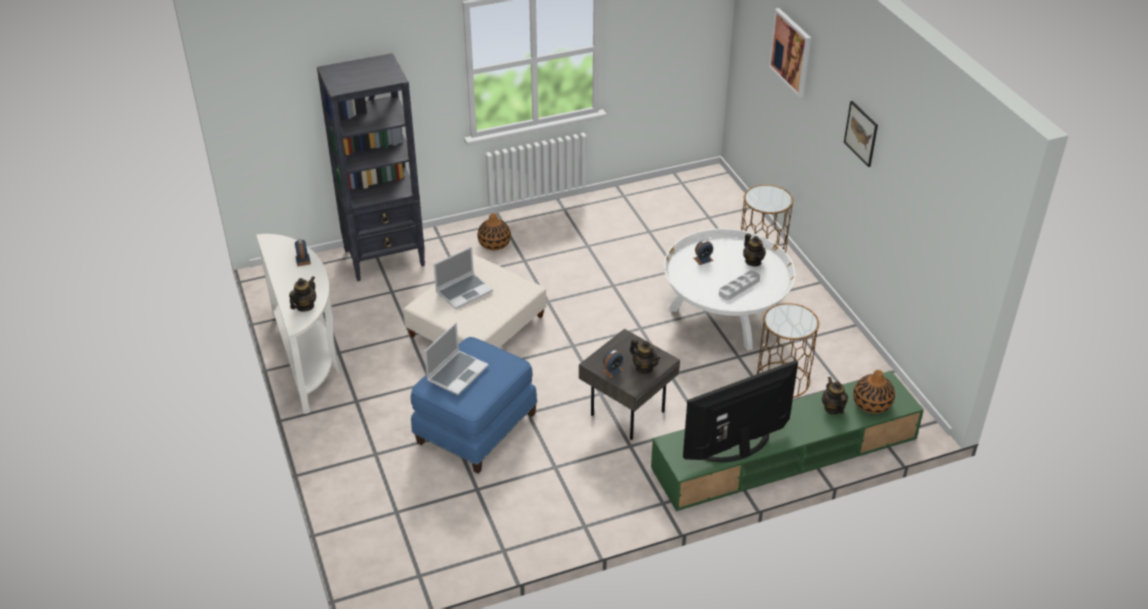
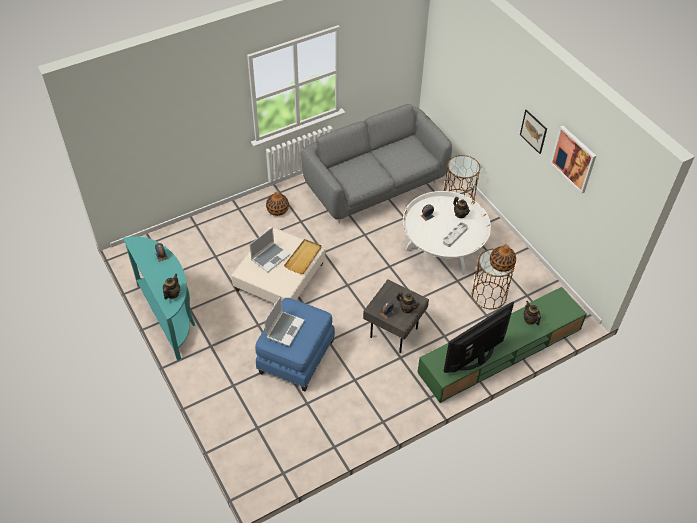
camera: 10 degrees left, 10 degrees up
white console table [256,234,341,414] -> turquoise console table [123,236,195,361]
black bookcase [317,53,425,281] -> none
picture [768,8,811,98] -> picture moved to [550,126,596,194]
vase [853,370,895,414] -> vase moved to [490,245,516,272]
none -> beige tray [284,239,322,274]
none -> grey sofa [301,104,452,223]

